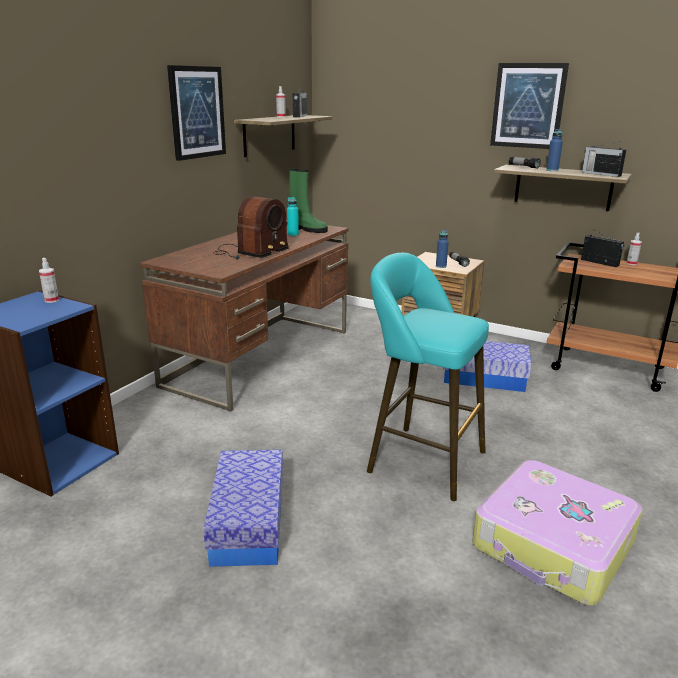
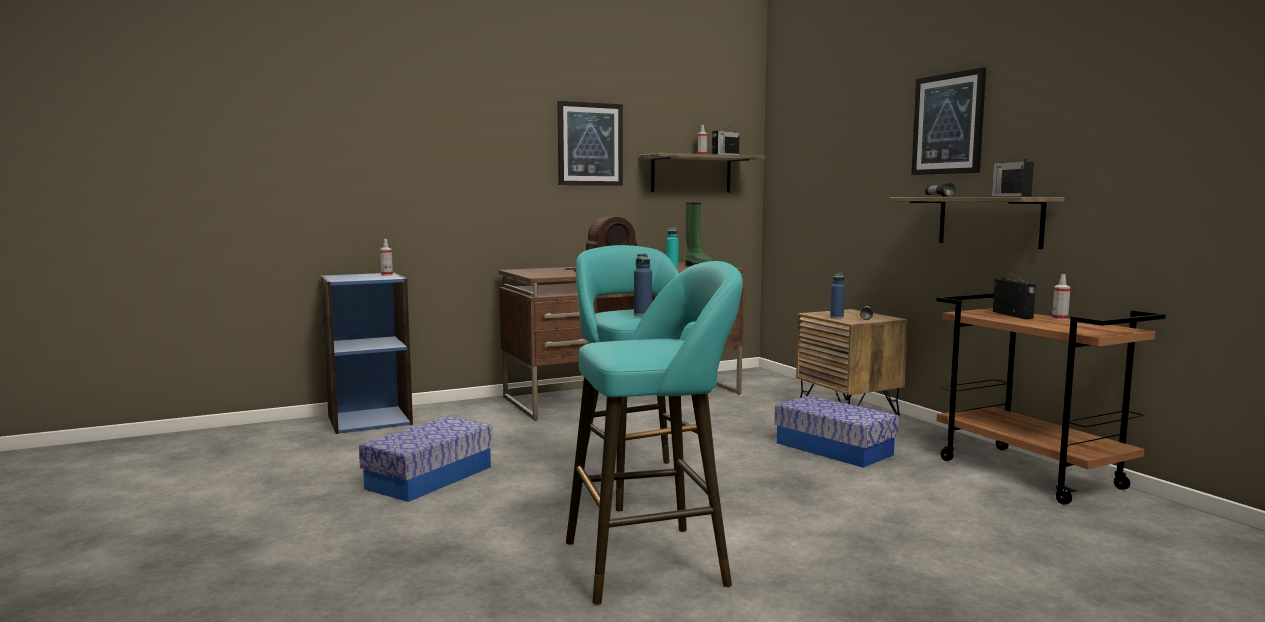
camera: 35 degrees right, 15 degrees down
suitcase [472,460,642,606] -> turquoise stool [566,261,743,605]
blue bottle [546,129,563,171] -> blue bottle moved to [634,254,652,316]

